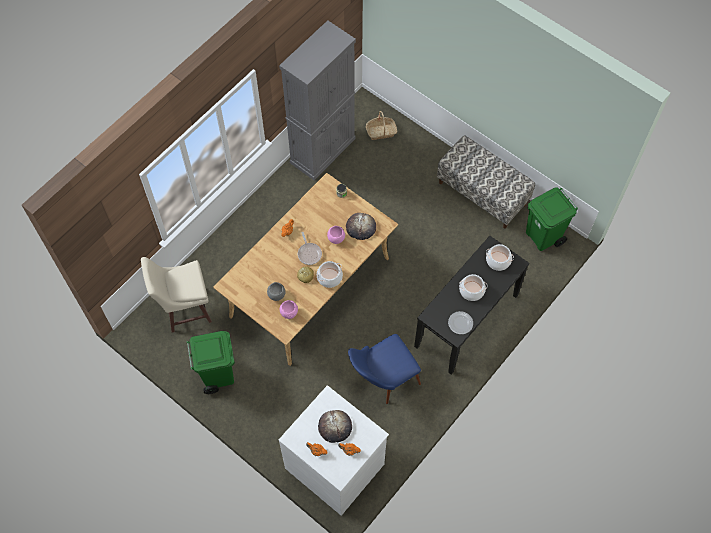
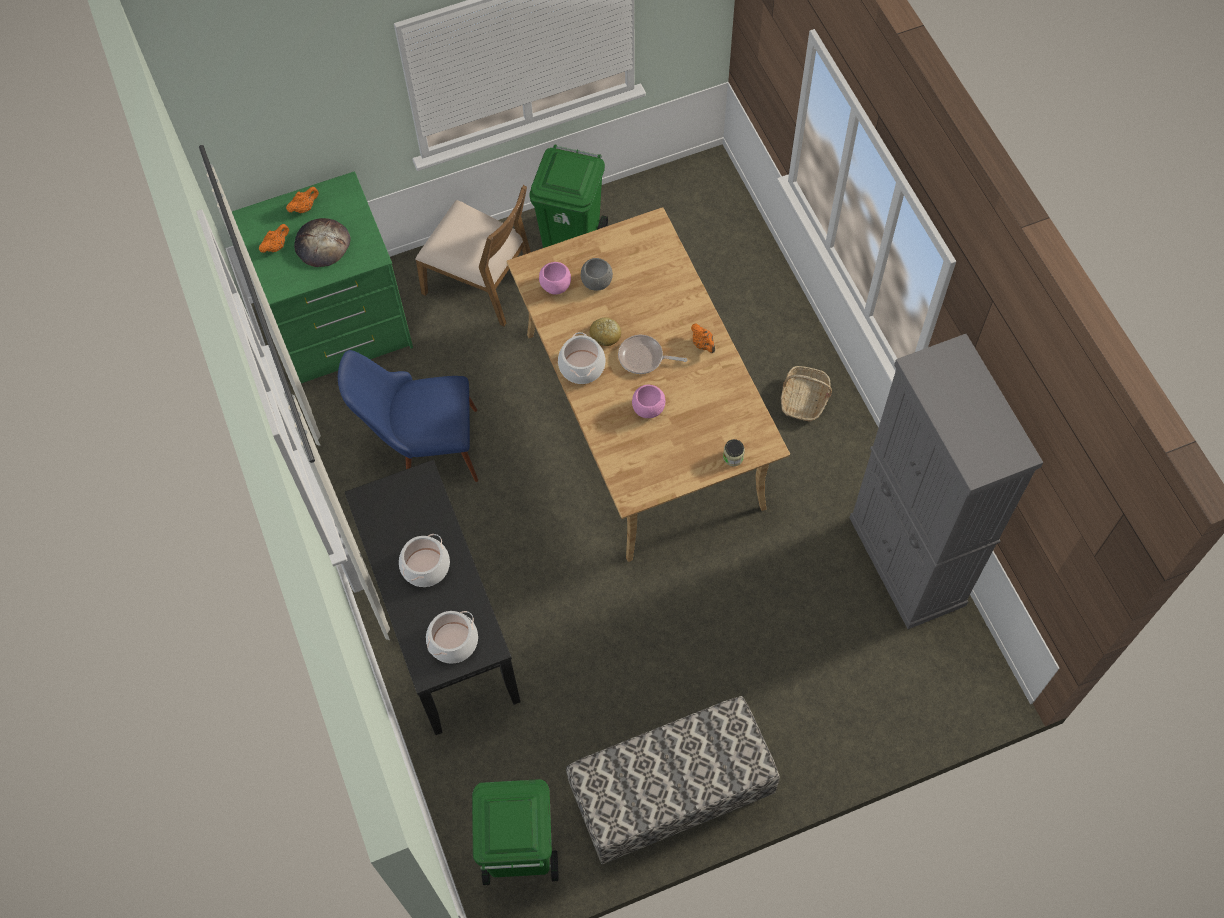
camera: 120 degrees right, 0 degrees up
beige stool [141,257,212,332] -> none
white dresser [279,385,389,516] -> green dresser [232,171,413,383]
bread [346,213,376,240] -> none
blue chair [348,334,421,404] -> blue chair turned 90 degrees counterclockwise [338,350,478,482]
basket [366,111,397,140] -> basket moved to [781,366,832,421]
plate [448,311,473,334] -> none
none -> brown chair [415,185,531,327]

